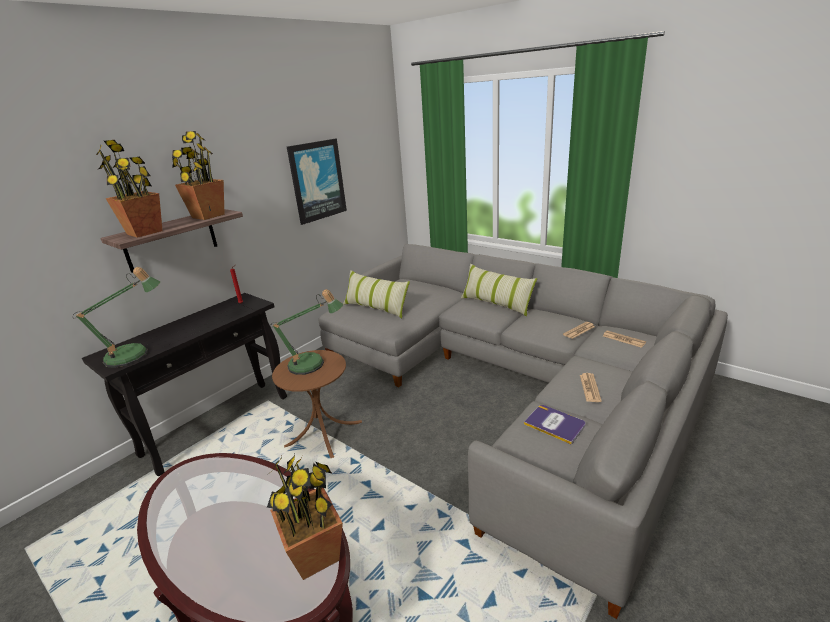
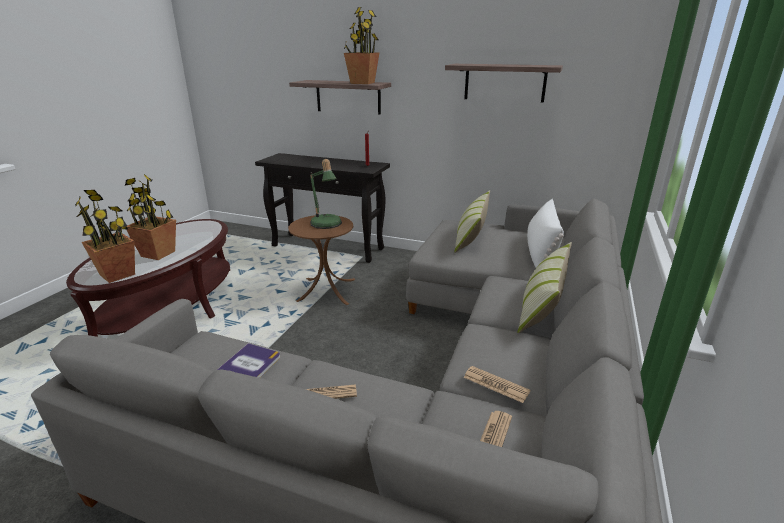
camera: 70 degrees right, 0 degrees up
table lamp [73,267,161,368] -> none
potted plant [96,140,162,238] -> potted plant moved to [125,174,176,260]
picture [287,139,347,225] -> shelf [445,64,563,103]
none -> white pillow [527,199,564,268]

